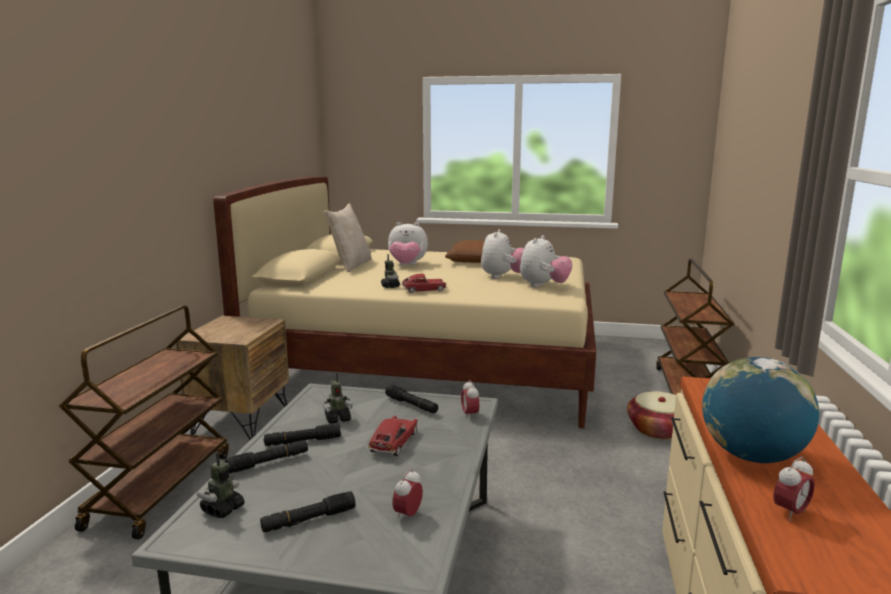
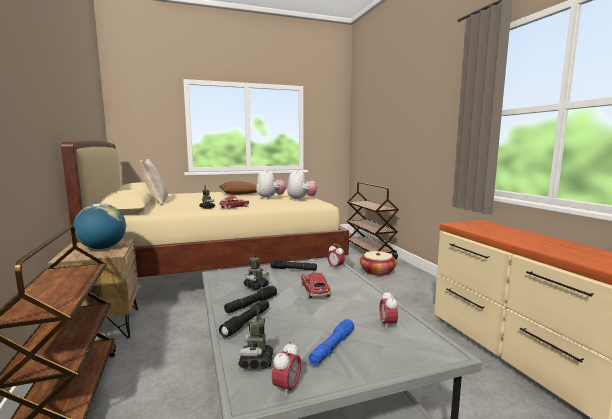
camera: 30 degrees left, 5 degrees down
black flashlight [260,491,355,532] -> blue flashlight [308,319,354,366]
plush toy [388,222,428,265] -> none
globe [702,357,819,463] -> globe moved to [73,203,126,249]
alarm clock [773,457,815,521] -> alarm clock moved to [272,341,301,398]

